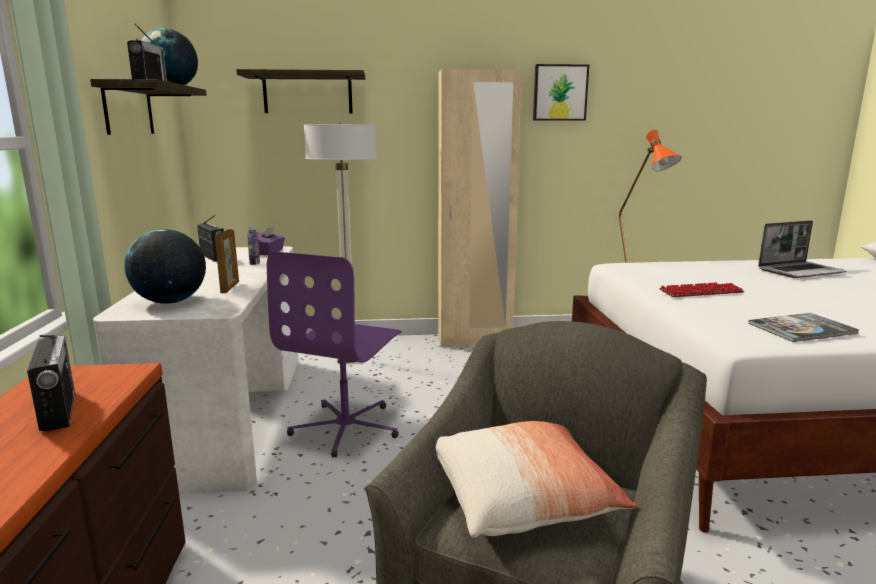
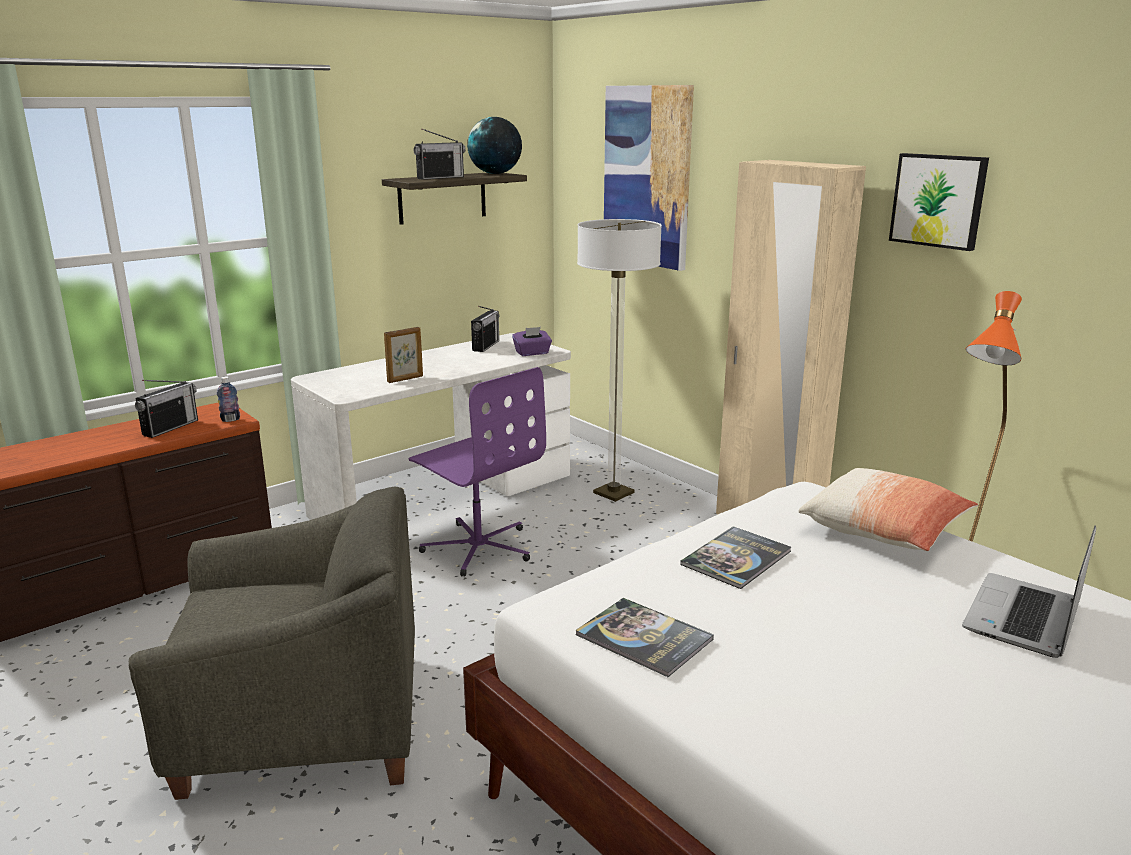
camera: 55 degrees right, 5 degrees up
globe [124,229,206,304] -> none
shelf [236,69,365,113] -> picture [604,85,694,271]
bottle [247,225,260,265] -> bottle moved to [217,377,240,422]
purple office chair [267,251,401,458] -> purple office chair turned 120 degrees counterclockwise [409,367,546,577]
pillow [436,421,638,538] -> pillow moved to [798,468,978,551]
keyboard [659,282,744,297] -> book [680,526,791,589]
laptop [758,220,846,278] -> laptop turned 90 degrees clockwise [962,525,1096,658]

